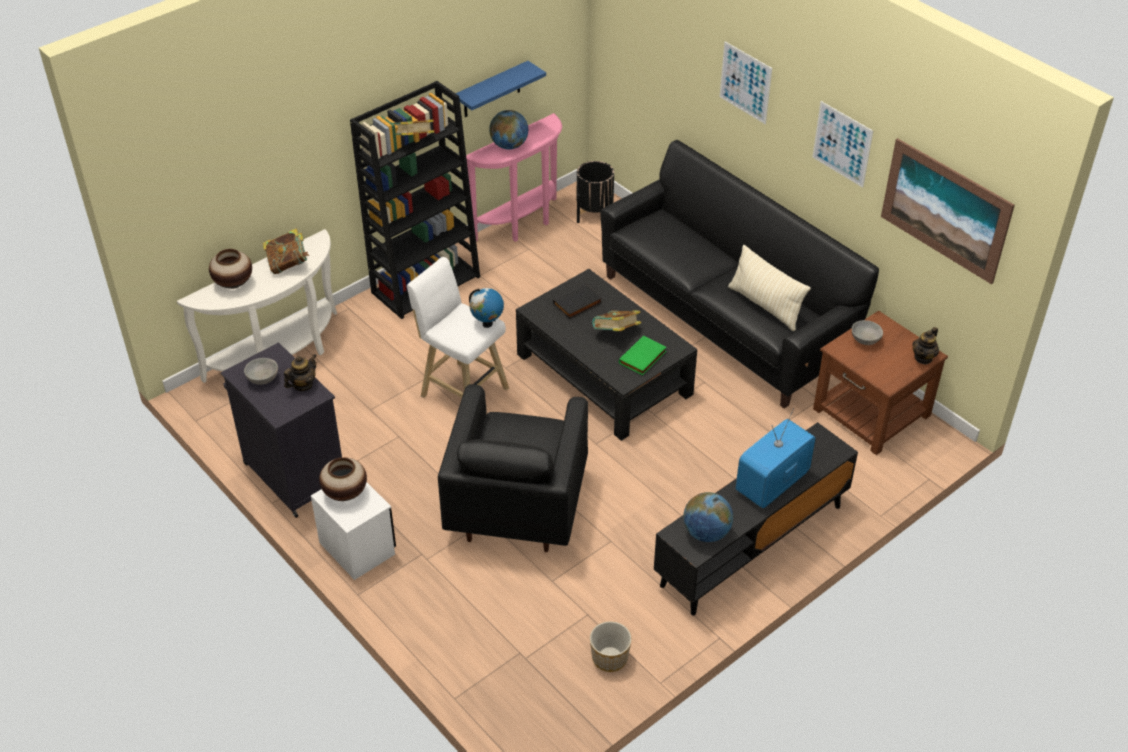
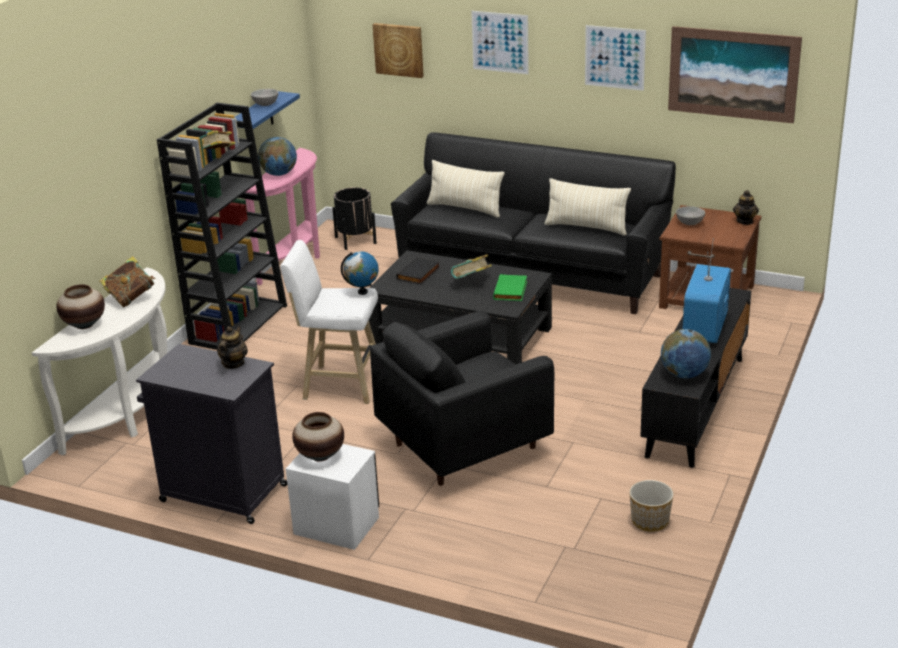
camera: 25 degrees left, 15 degrees down
grey bowl [244,358,278,385] -> grey bowl moved to [251,89,279,106]
black armchair [438,384,588,552] -> black armchair turned 75 degrees clockwise [370,311,554,486]
none -> picture [372,23,424,78]
none -> beige pillow [427,160,505,217]

